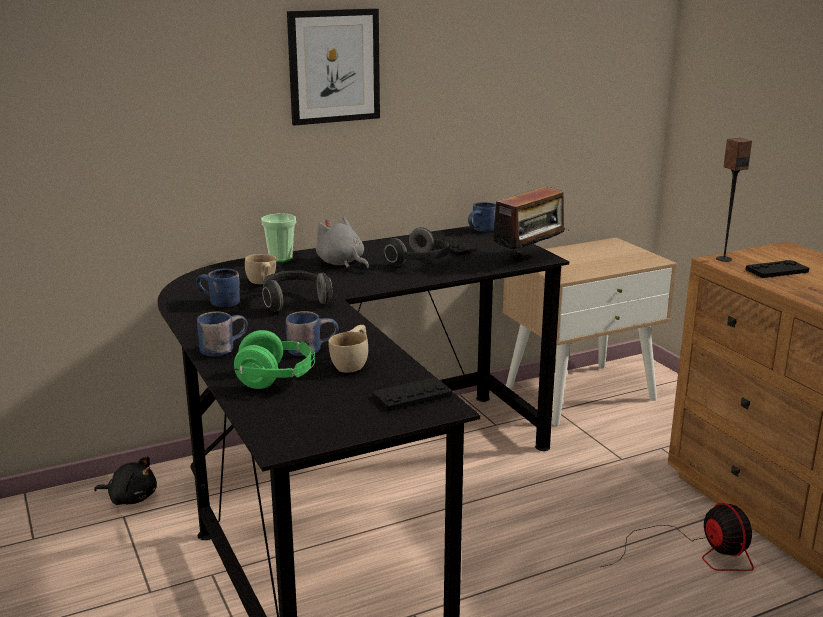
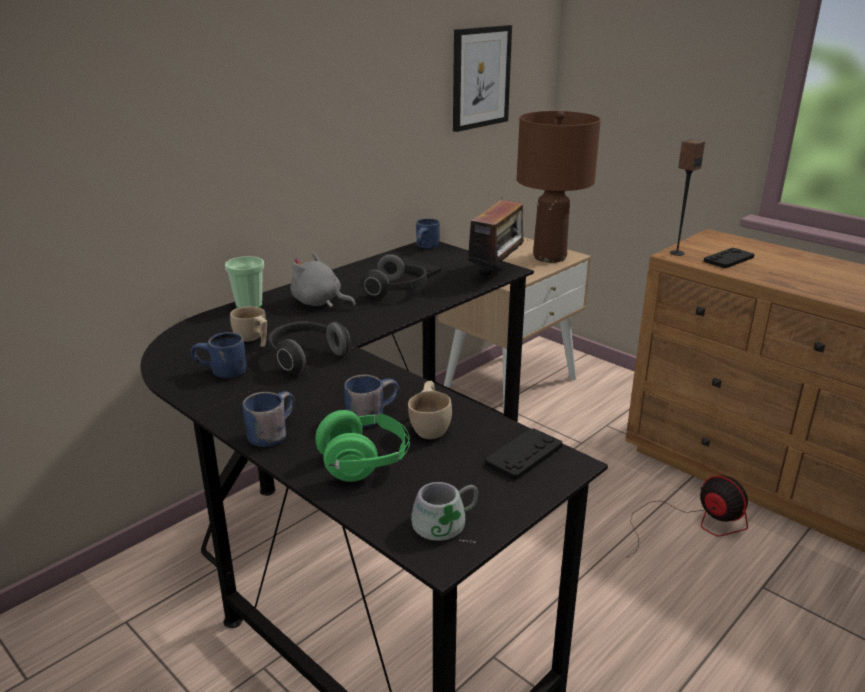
camera: 20 degrees left, 5 degrees up
black plush toy [94,457,157,505] -> none
picture [287,8,380,126] -> picture moved to [453,25,512,132]
none -> grey mug [411,482,478,543]
none -> brown table lamp [517,111,601,263]

